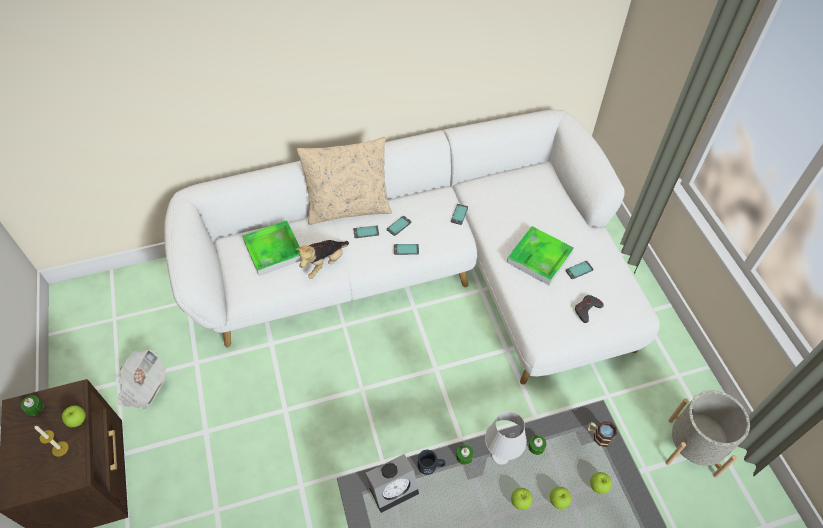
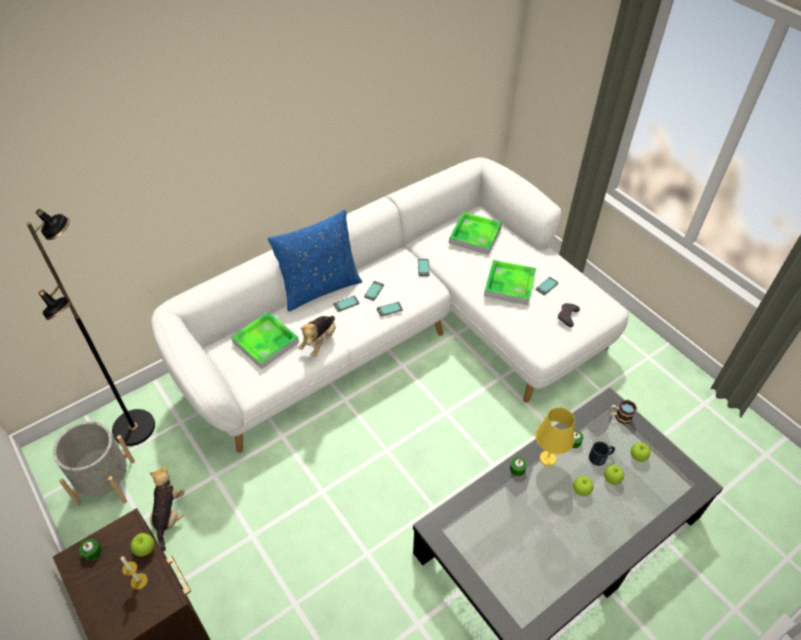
camera: 20 degrees left, 5 degrees down
newspaper [117,350,166,409] -> plush toy [150,464,185,551]
beige pillow [297,137,392,225] -> blue pillow [268,209,362,311]
alarm clock [366,454,419,513] -> none
black mug [418,450,445,475] -> black mug moved to [589,441,615,466]
white table lamp [485,411,527,465] -> yellow table lamp [536,407,575,466]
grey planter [665,390,750,478] -> grey planter moved to [53,421,135,506]
none -> black floor lamp [26,209,155,446]
none -> tray [449,212,502,255]

